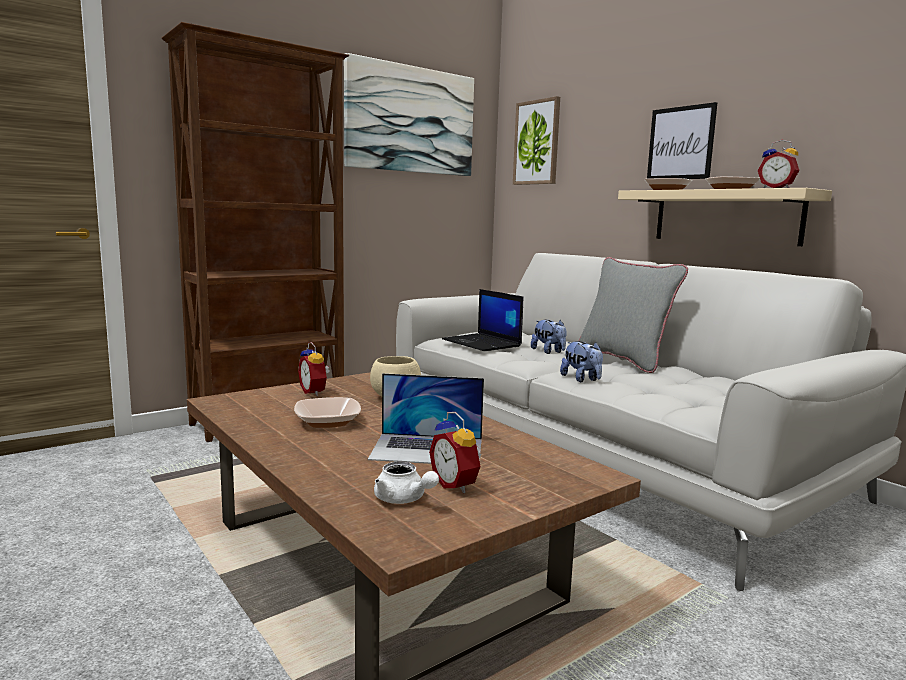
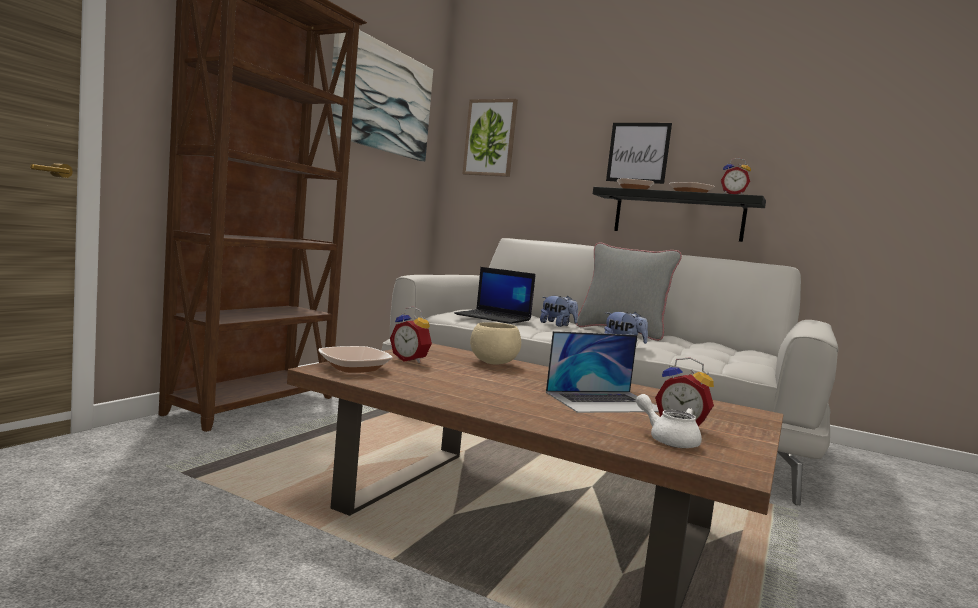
camera: 25 degrees left, 5 degrees down
bowl [294,397,361,428] -> bowl moved to [318,346,393,373]
white teapot [374,461,439,504] -> white teapot turned 150 degrees counterclockwise [636,394,702,448]
beige shelf [618,188,832,246] -> black shelf [593,187,766,242]

